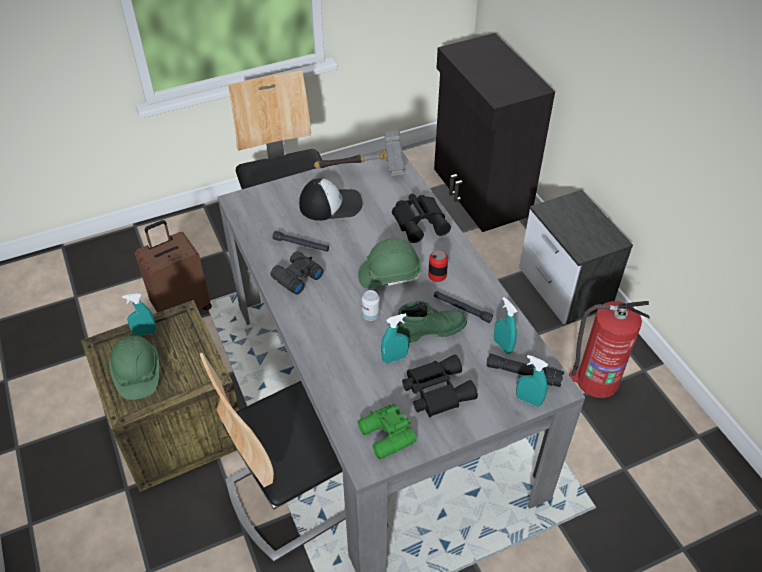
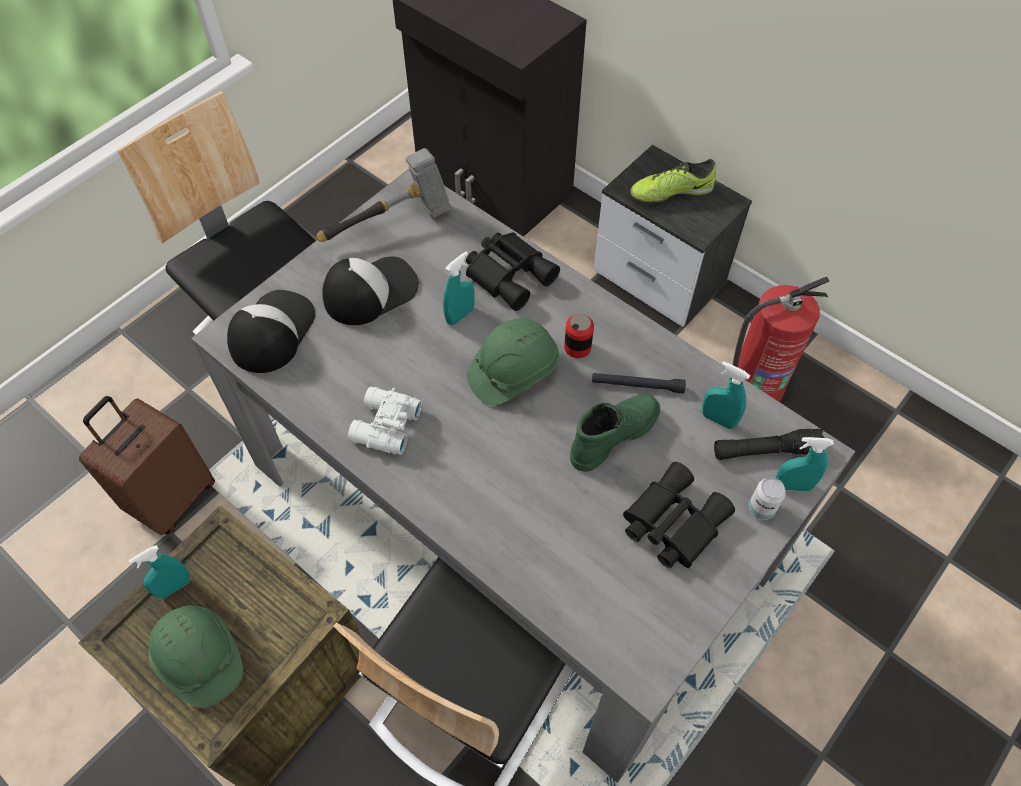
camera: 25 degrees left, 10 degrees up
black binoculars [270,251,324,295] -> white binoculars [348,387,422,455]
black flashlight [272,231,329,252] -> none
green binoculars [357,404,417,459] -> none
can [362,290,380,321] -> can moved to [749,477,786,520]
turquoise spray bottle [381,313,409,363] -> turquoise spray bottle moved to [443,251,475,325]
none -> cap [227,290,316,373]
none -> shoe [630,159,716,203]

